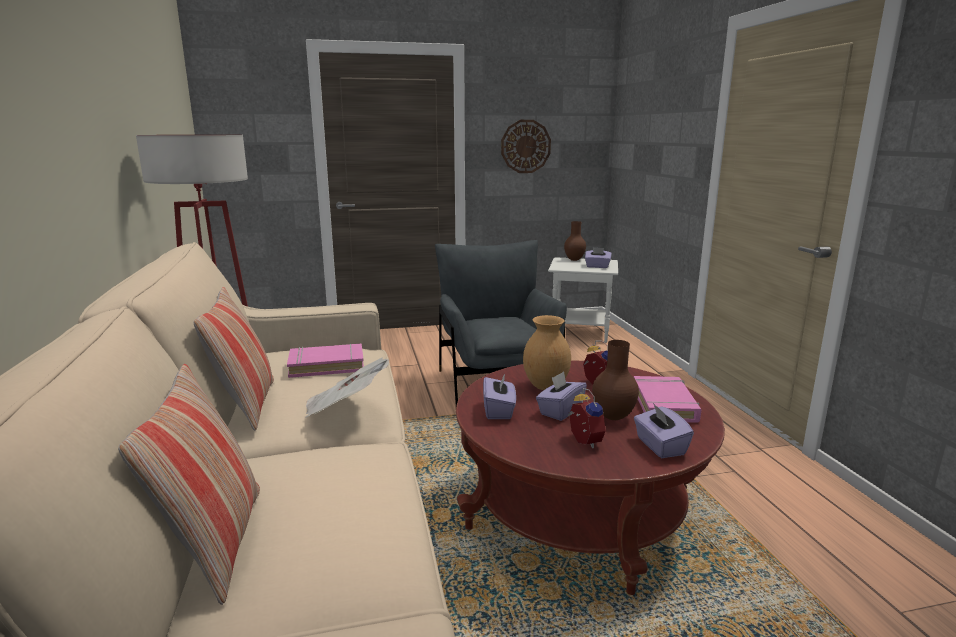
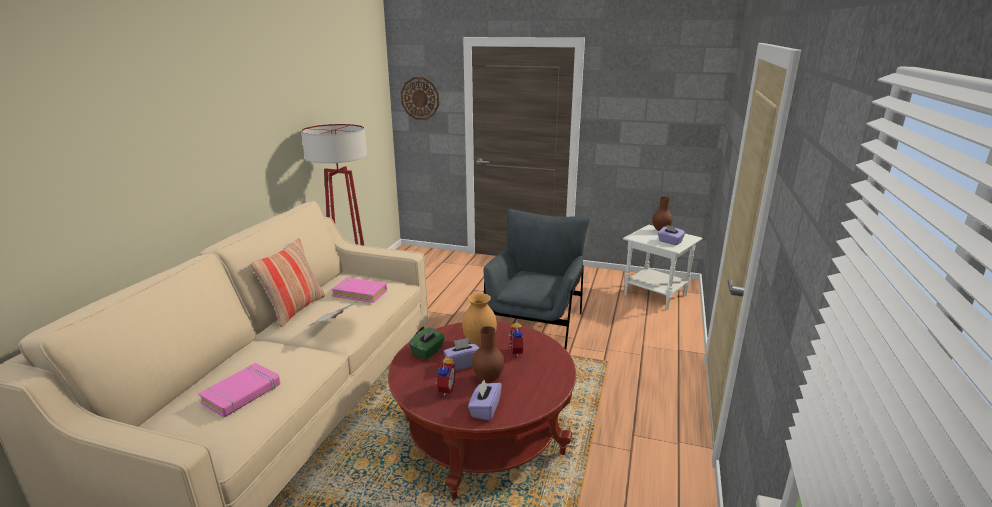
camera: 30 degrees right, 5 degrees up
pillow [118,364,260,605] -> none
purple tissue box [483,373,516,419] -> green tissue box [409,327,445,360]
wall clock [501,120,551,173] -> wall clock moved to [401,77,439,120]
pink book [634,376,701,423] -> pink book moved to [198,363,281,418]

